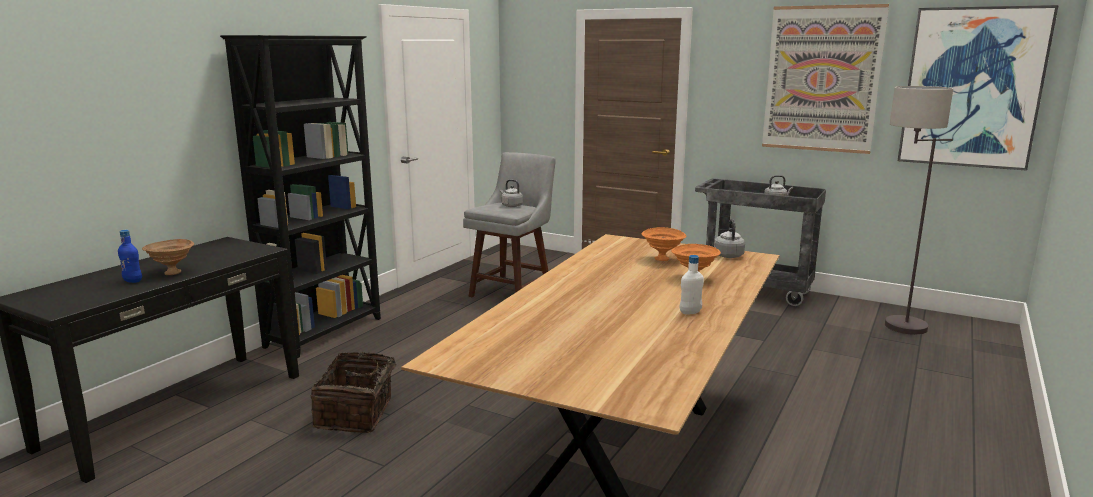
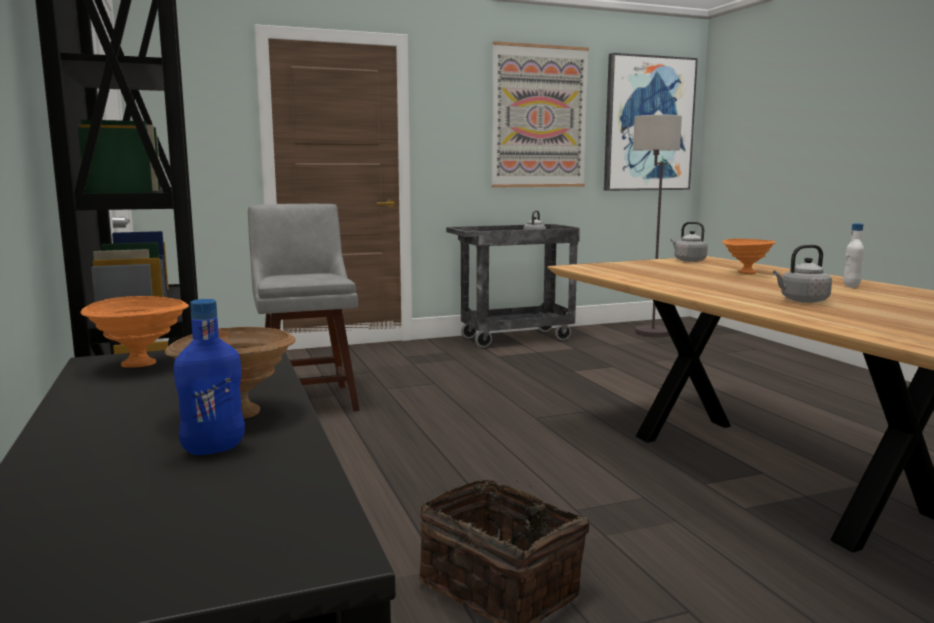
camera: 50 degrees left, 5 degrees down
grey kettle [500,180,523,207] -> grey kettle moved to [773,244,832,303]
orange bowl [642,227,686,261] -> orange bowl moved to [80,296,189,368]

